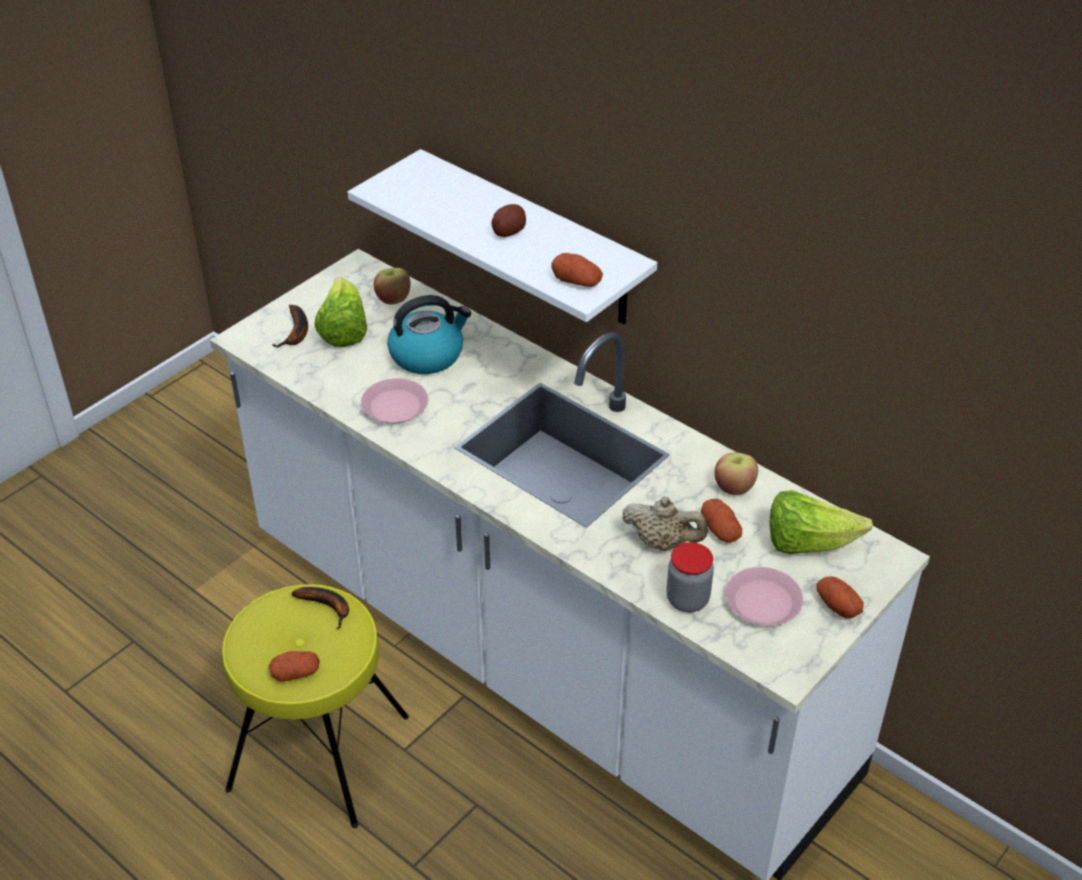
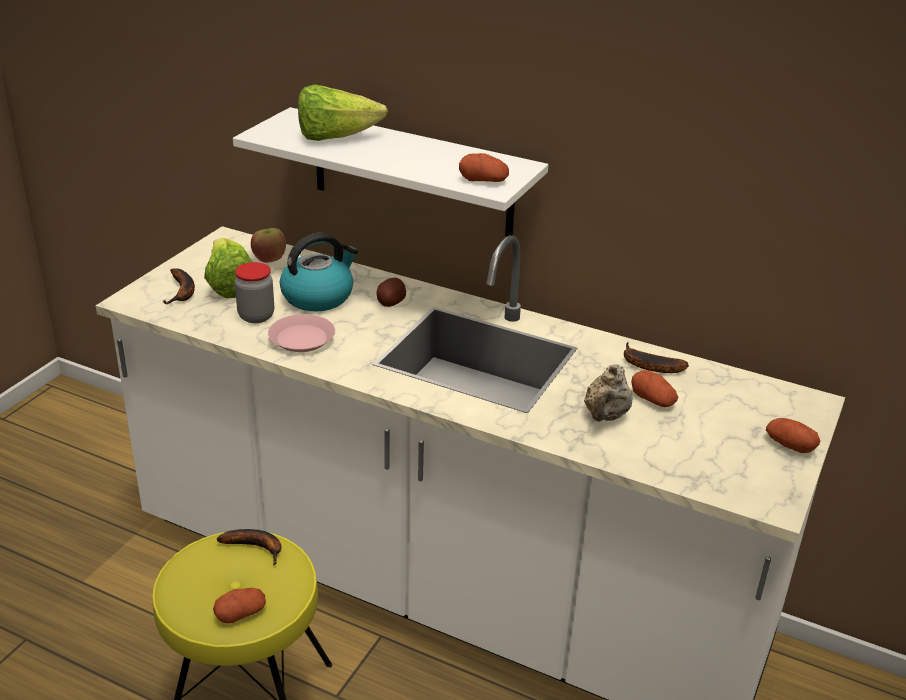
camera: 15 degrees left, 10 degrees down
potato [491,204,526,237] -> potato moved to [377,278,406,307]
beige teapot [622,497,708,551] -> beige teapot turned 105 degrees clockwise [584,364,633,422]
jar [667,542,714,612] -> jar moved to [235,262,274,323]
apple [715,452,758,495] -> banana [624,342,689,373]
pink plate [725,567,803,626] -> none
lettuce [770,490,873,554] -> lettuce moved to [298,84,388,141]

